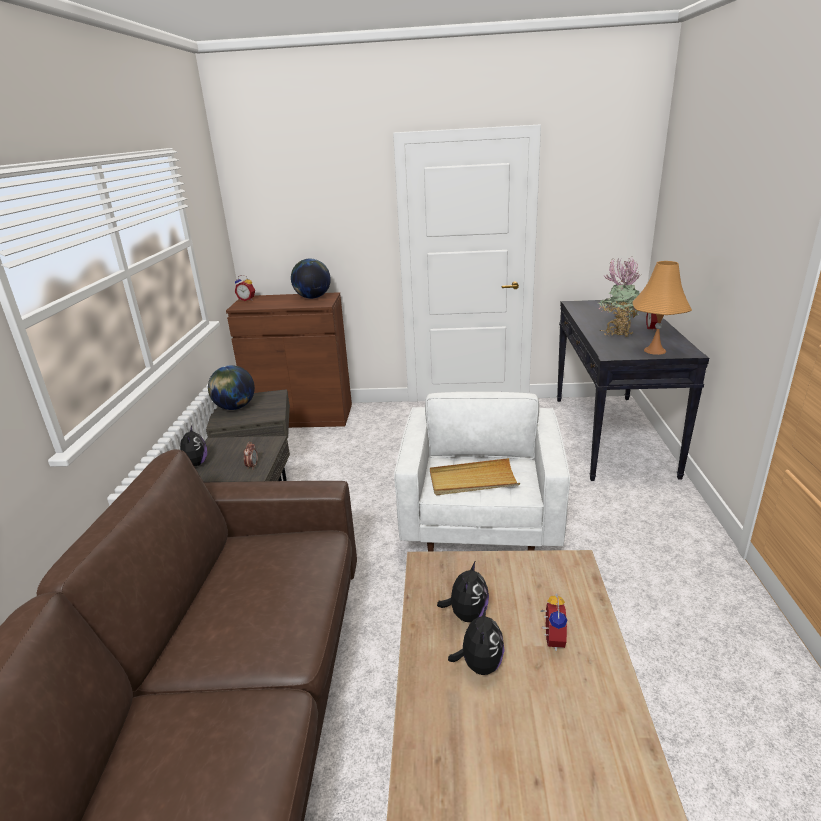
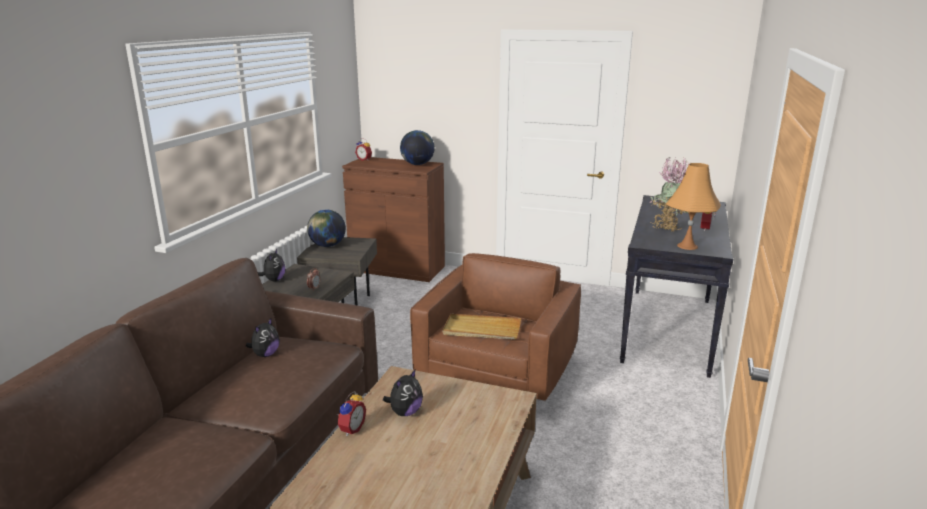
camera: 15 degrees right, 5 degrees down
white armchair [394,392,570,552] -> brown armchair [410,253,581,401]
plush toy [448,605,505,675] -> plush toy moved to [246,317,280,357]
alarm clock [540,593,568,651] -> alarm clock moved to [336,391,366,436]

